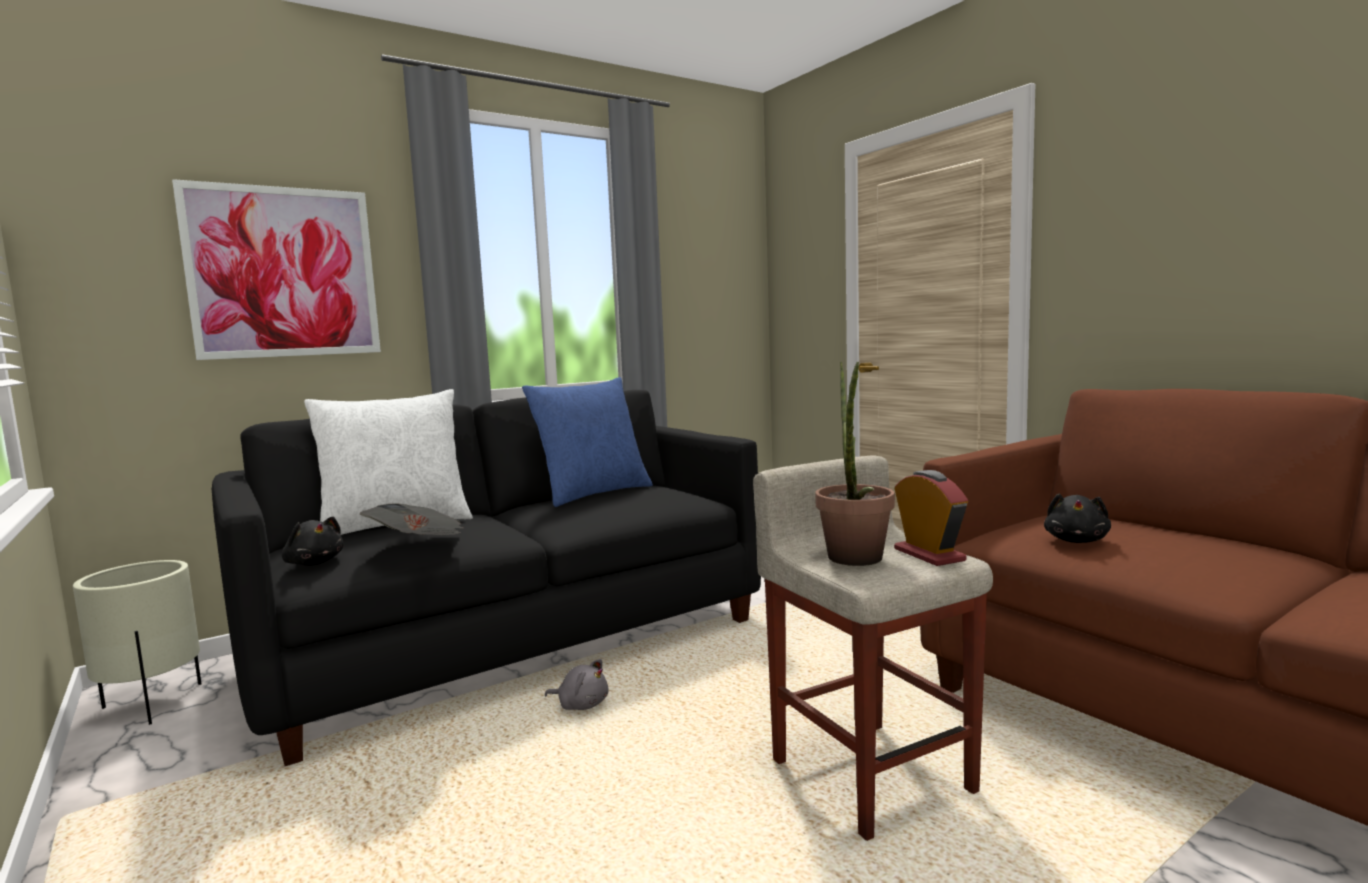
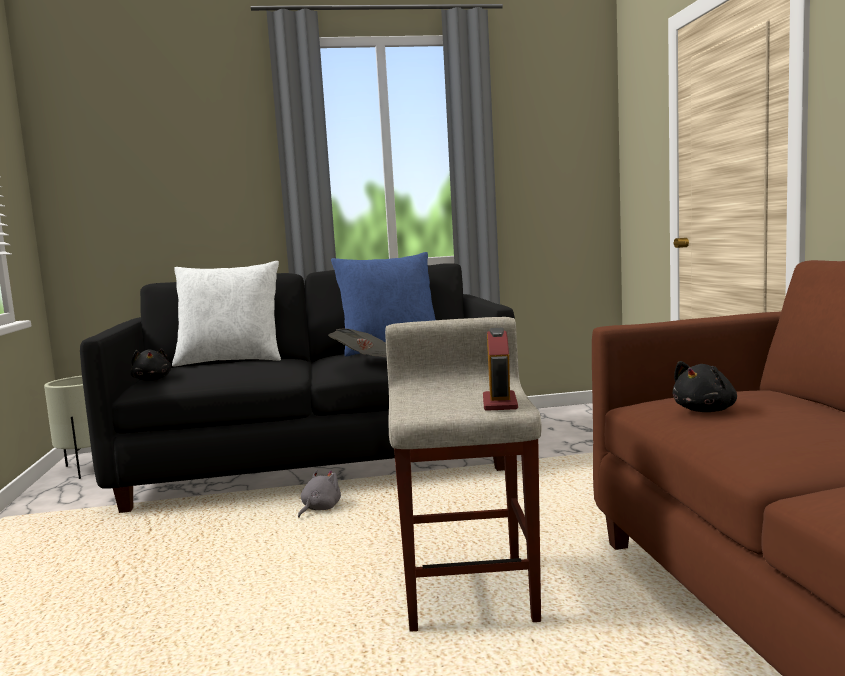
camera: 25 degrees right, 0 degrees up
picture [172,179,381,360] -> none
newspaper [359,504,463,535] -> newspaper moved to [328,328,387,358]
grey plush toy [545,659,609,710] -> grey plush toy turned 105 degrees counterclockwise [298,470,341,518]
potted plant [815,362,895,566] -> none

